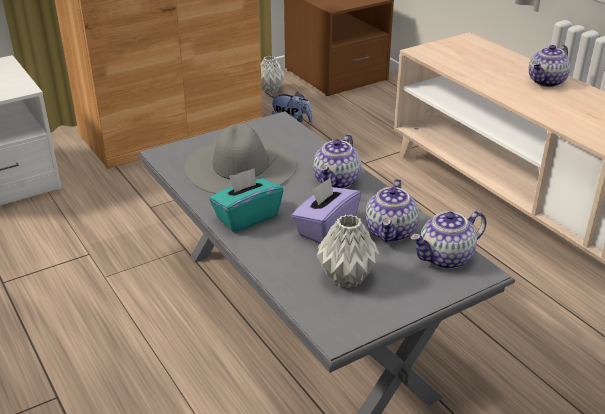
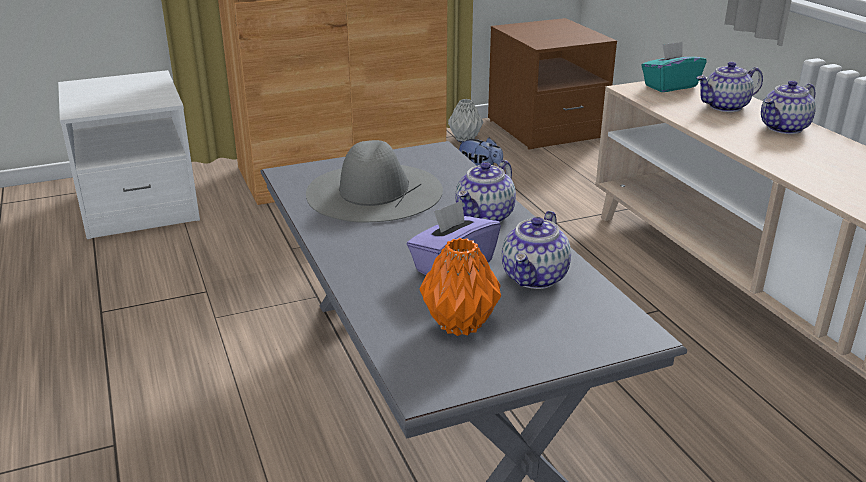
camera: 10 degrees right, 5 degrees down
turquoise tissue box [209,168,283,232] -> turquoise tissue box moved to [641,41,707,92]
grey vase [317,215,380,288] -> orange vase [420,238,501,336]
teapot [411,211,486,269] -> teapot moved to [696,62,763,112]

